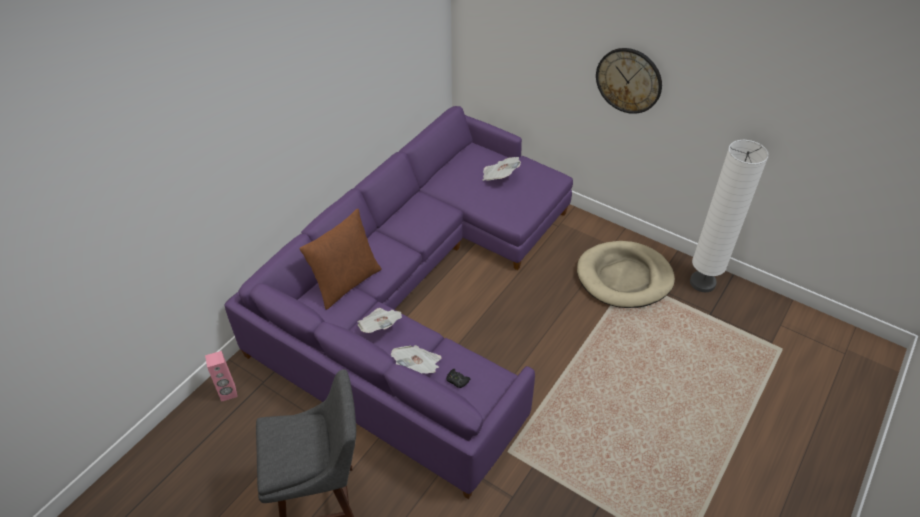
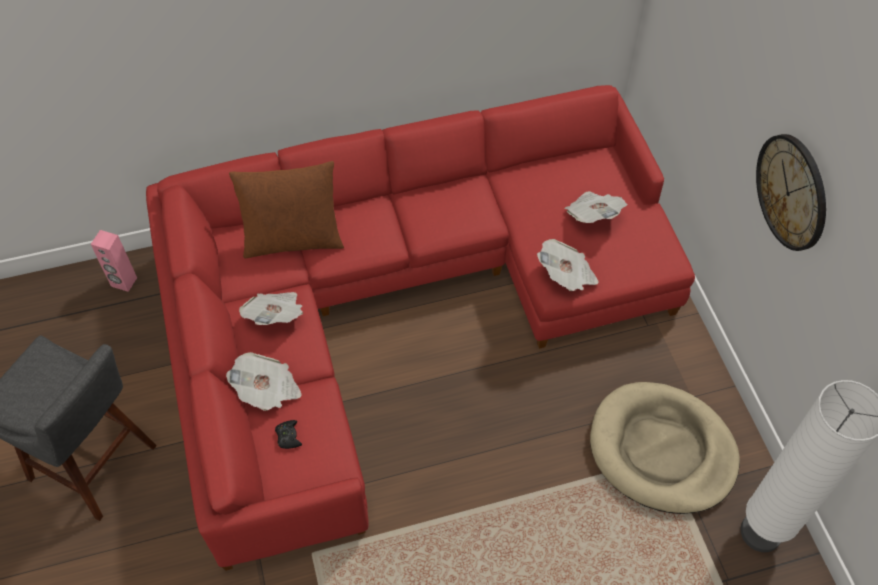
camera: 40 degrees right, 10 degrees up
purple sofa [225,106,573,499] -> red sofa [146,85,695,571]
none -> newspaper [537,239,599,292]

